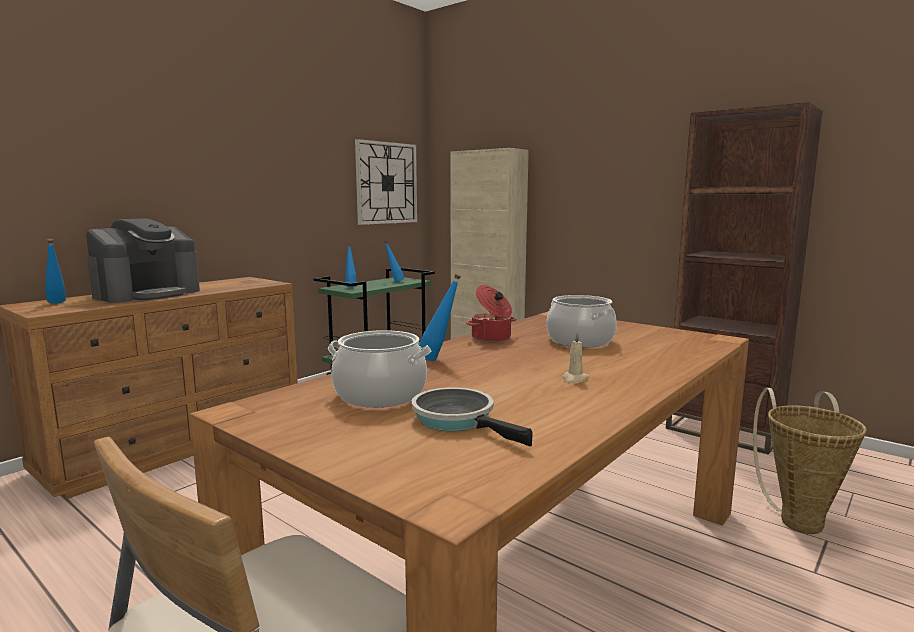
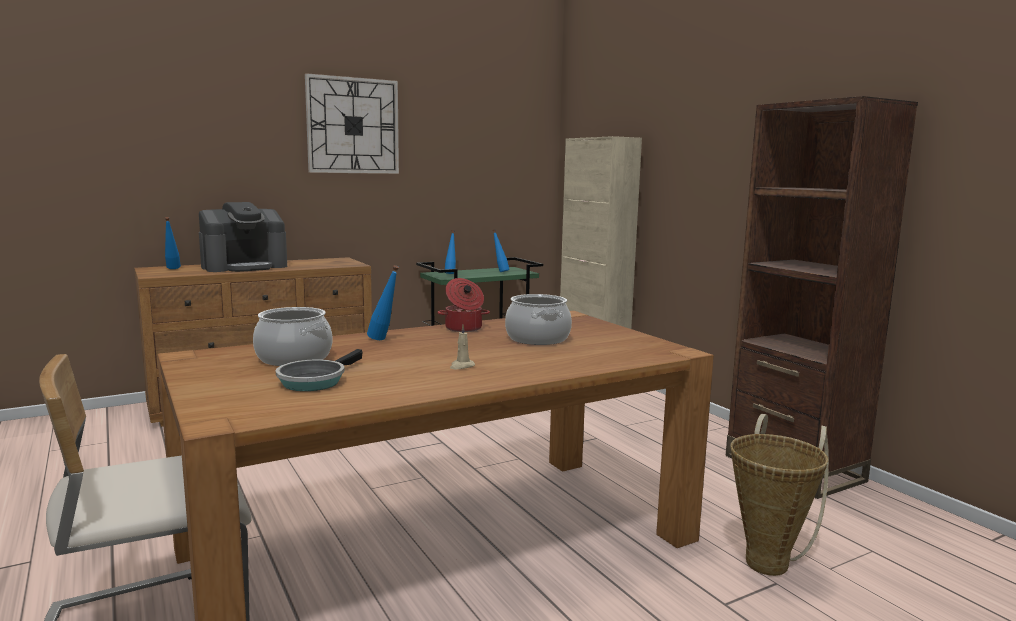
camera: 20 degrees right, 0 degrees up
wall clock [355,139,417,225] -> wall clock moved to [305,73,399,174]
frying pan [412,388,533,447] -> frying pan turned 135 degrees counterclockwise [276,349,363,391]

